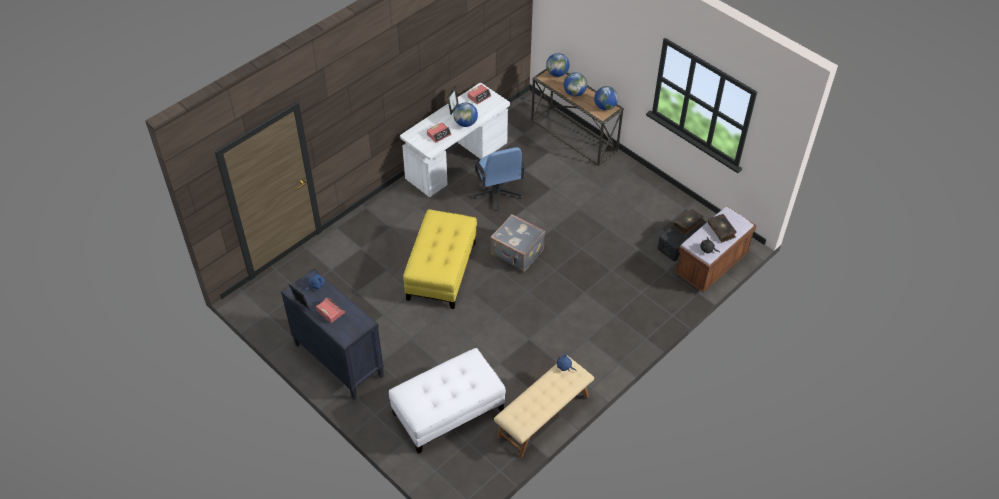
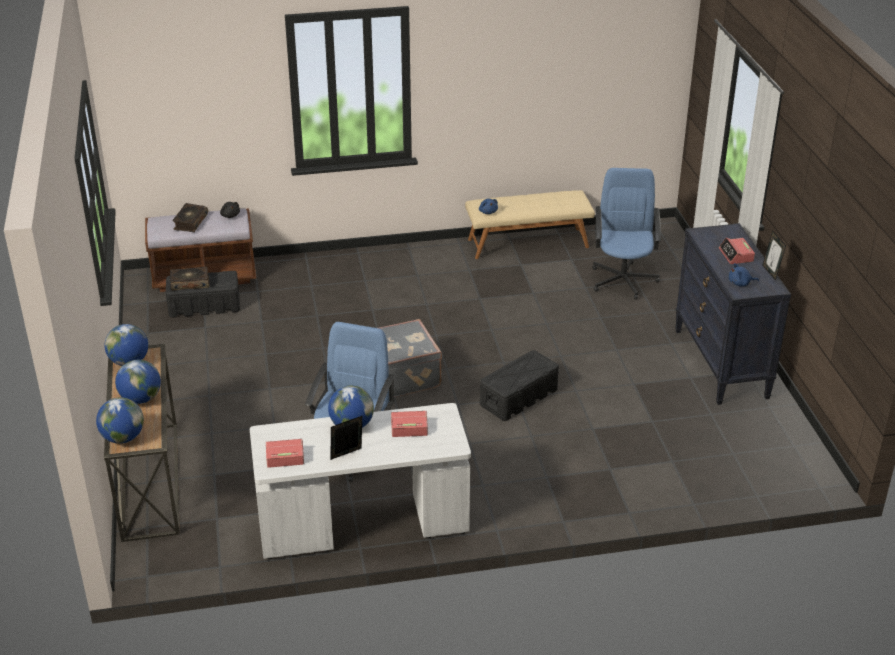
camera: 145 degrees left, 15 degrees down
white ottoman [389,348,506,454] -> blue office chair [592,168,661,300]
yellow ottoman [403,209,477,309] -> black storage box [480,350,559,421]

